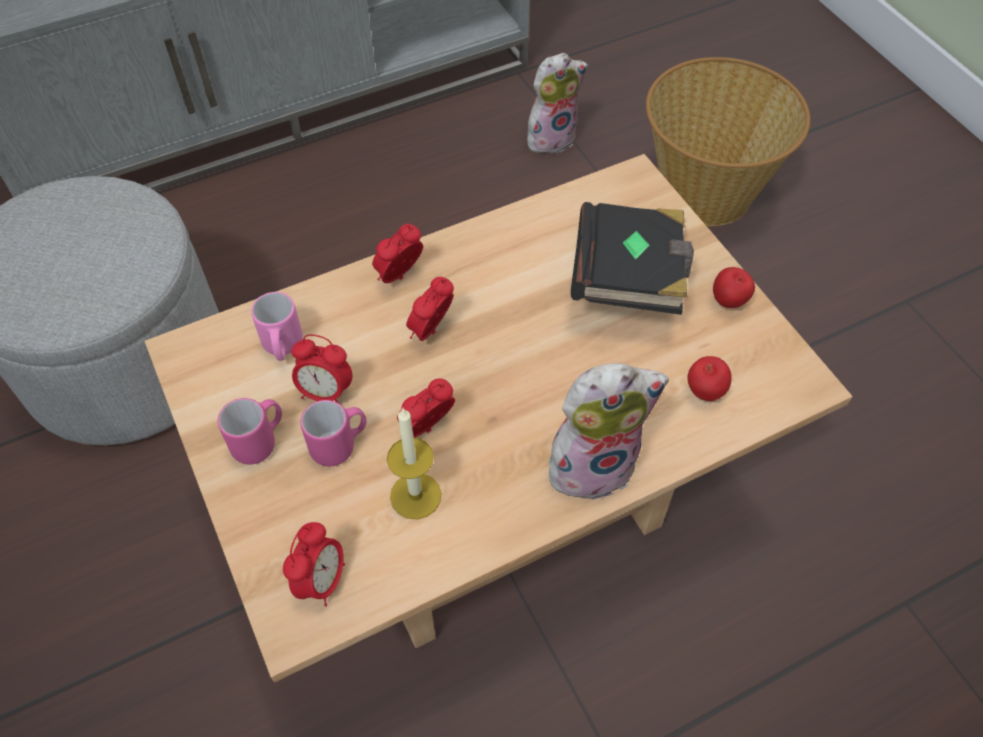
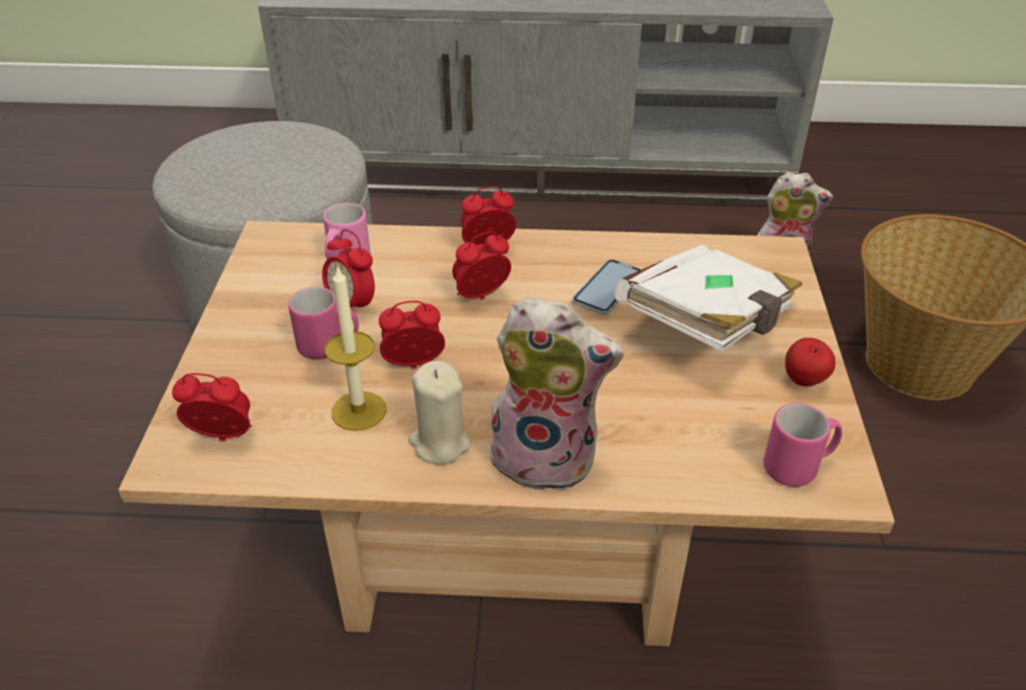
camera: 30 degrees right, 15 degrees down
pink mug [218,398,282,465] -> pink mug moved to [763,403,842,487]
alarm clock [283,522,345,606] -> alarm clock turned 135 degrees counterclockwise [172,373,252,441]
black book [571,202,694,315] -> white book [615,244,803,352]
apple [687,356,732,401] -> none
none -> beige candle [408,361,471,464]
none -> phone [572,259,642,315]

